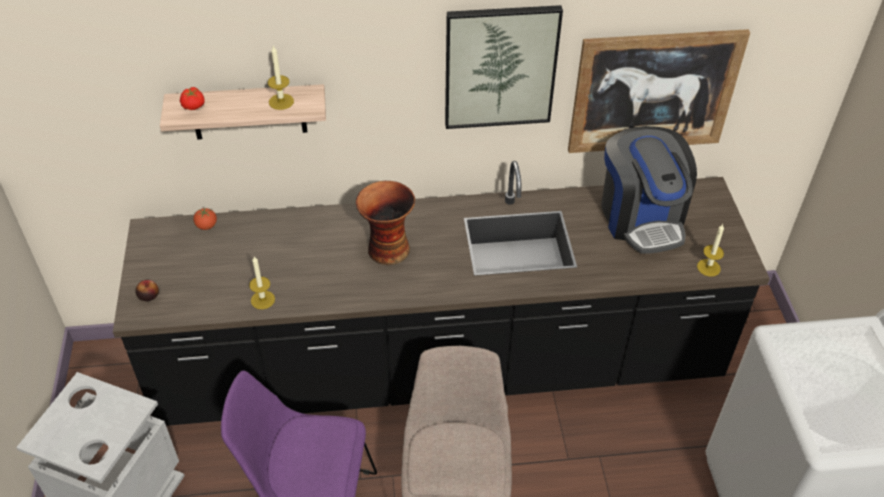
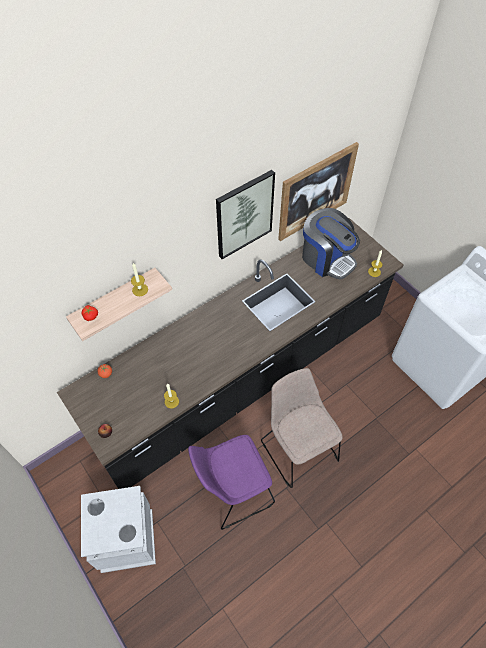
camera: 30 degrees left, 10 degrees up
vase [356,181,415,265] -> none

